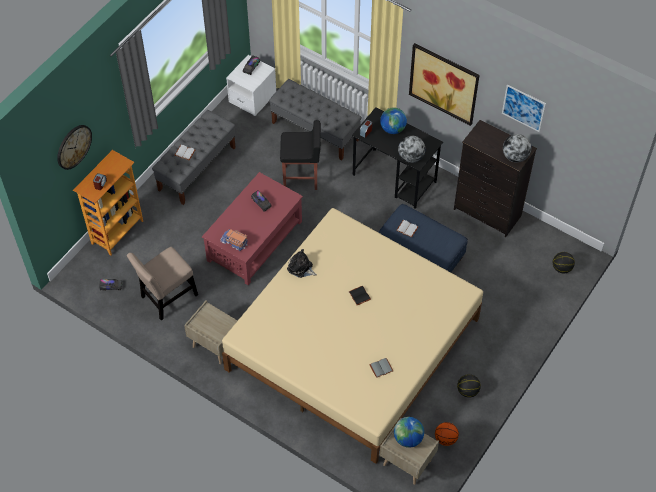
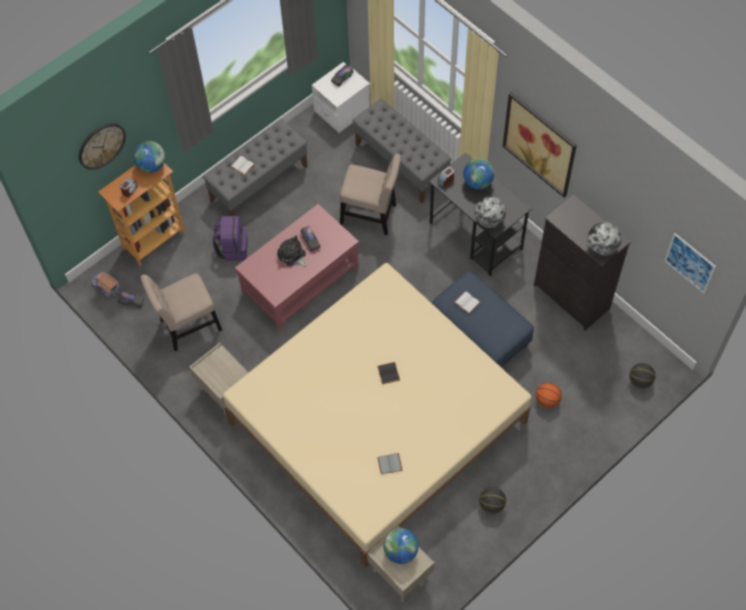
camera: 15 degrees right, 5 degrees up
toy truck [220,229,248,251] -> toy truck moved to [92,272,121,297]
black stool [280,120,321,190] -> beige chair [340,154,401,235]
plush toy [287,249,317,278] -> plush toy moved to [277,235,307,267]
basketball [435,422,459,446] -> basketball moved to [536,383,562,408]
picture [502,85,546,132] -> picture moved to [665,233,716,293]
none -> globe [133,141,165,173]
none -> purple backpack [213,216,248,261]

